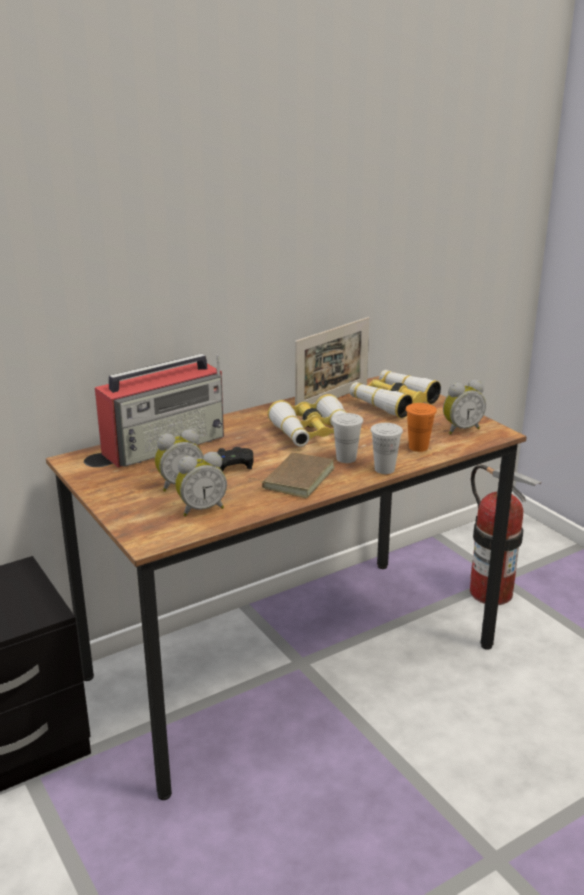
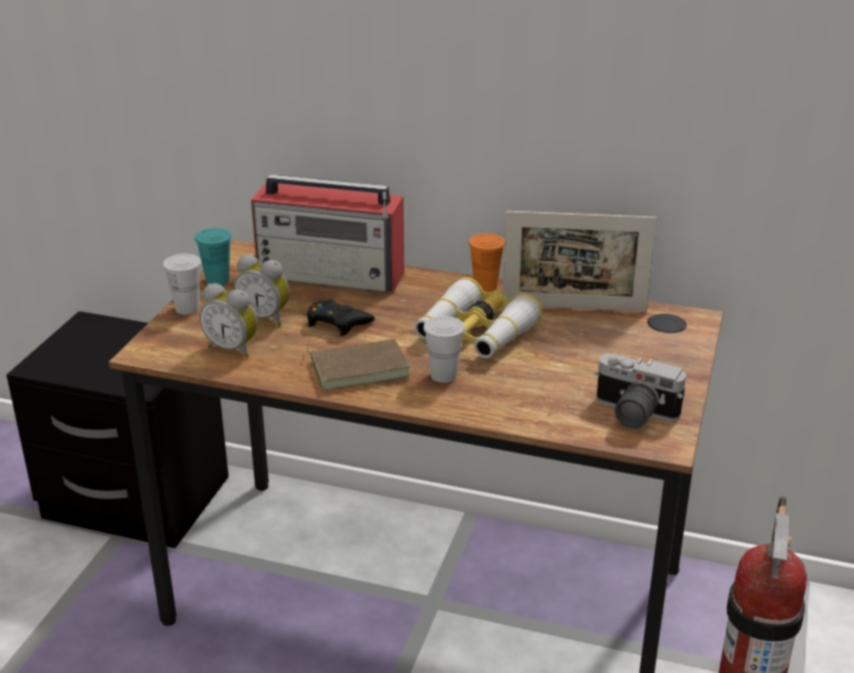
camera: 50 degrees right, 5 degrees up
binoculars [350,370,441,418] -> none
white cup [370,423,403,474] -> white cup moved to [163,254,201,315]
orange cup [406,403,437,452] -> orange cup moved to [468,233,505,292]
alarm clock [443,380,486,434] -> camera [594,354,686,429]
none -> turquoise cup [195,228,232,286]

